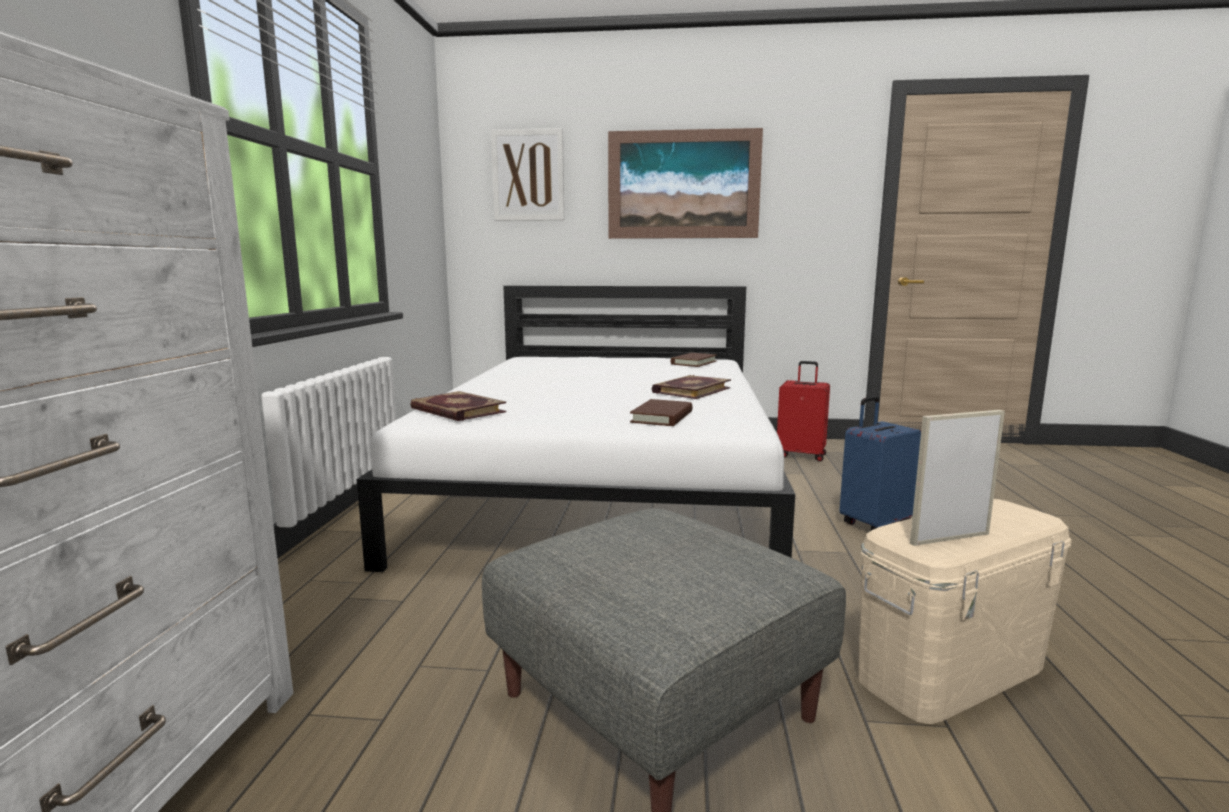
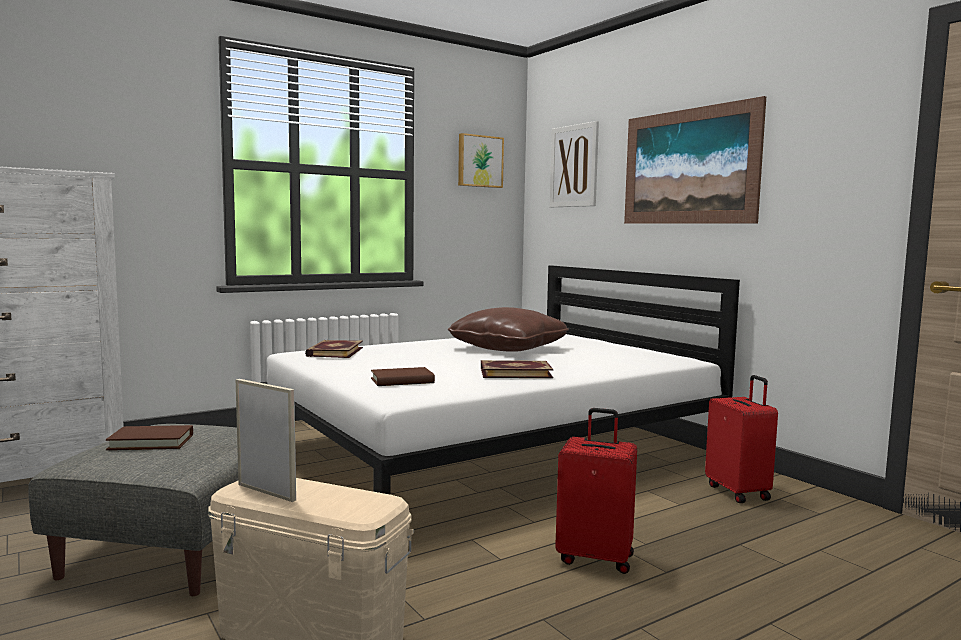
camera: 50 degrees right, 5 degrees down
brown book [671,353,717,367] -> brown book moved to [106,425,193,450]
blue suitcase [839,396,921,531] -> red suitcase [555,408,637,574]
none -> brown pillow [448,307,569,352]
none -> picture [458,133,504,188]

